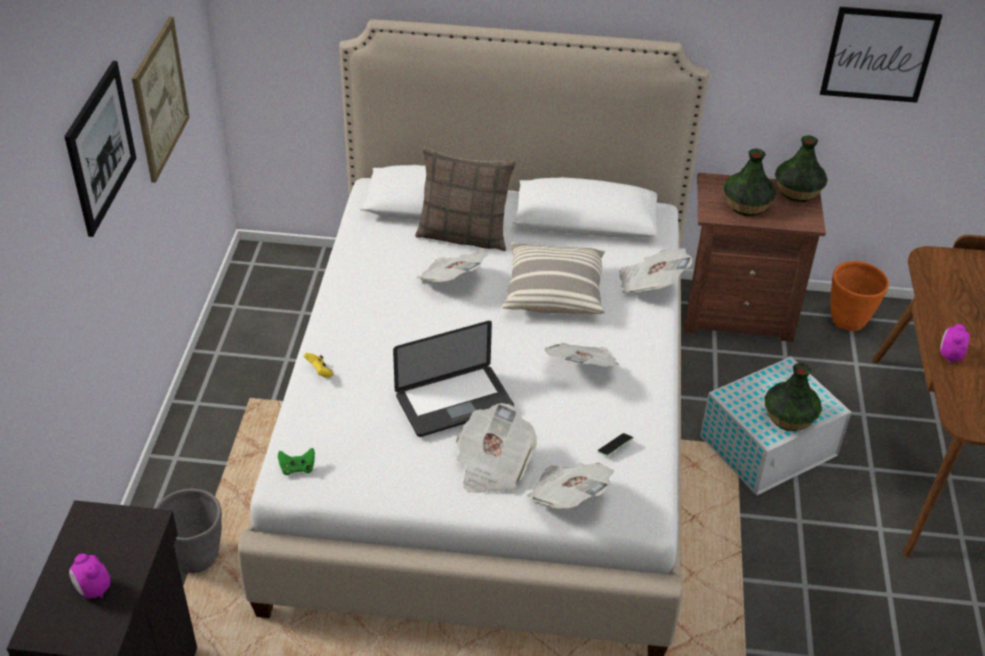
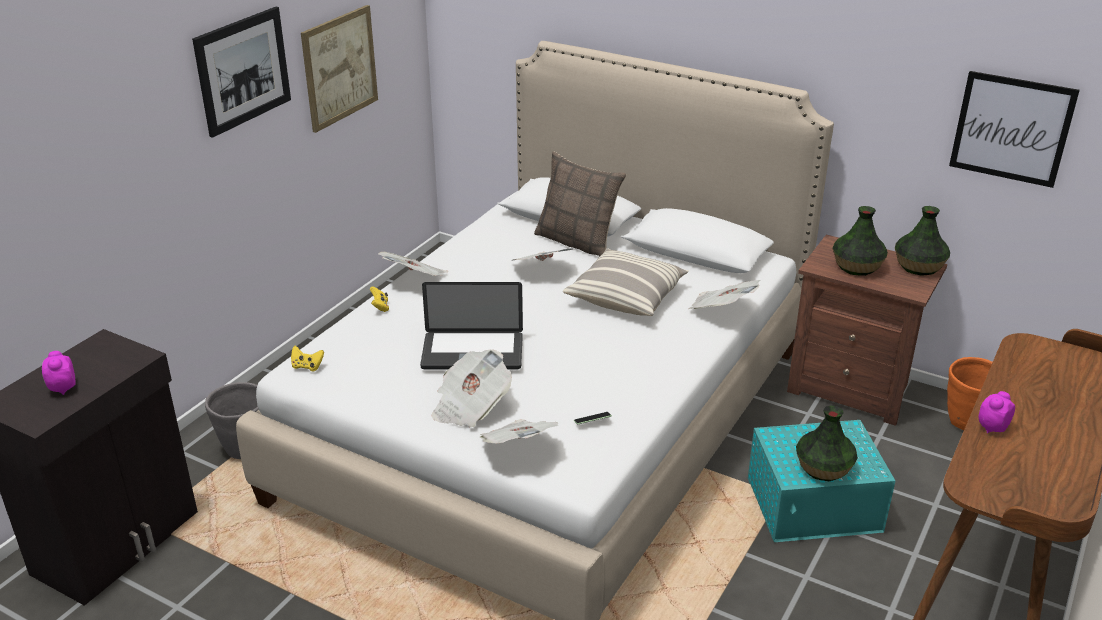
camera: 25 degrees right, 10 degrees down
green game controller [278,448,315,475] -> yellow game controller [291,346,324,372]
newspaper [545,343,619,367] -> newspaper moved to [378,252,448,276]
white storage box [700,357,852,495] -> turquoise storage box [748,420,895,542]

